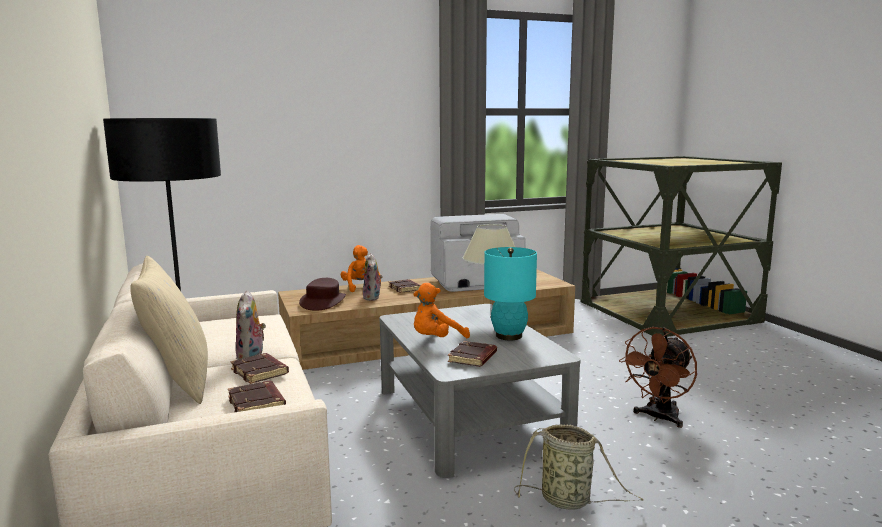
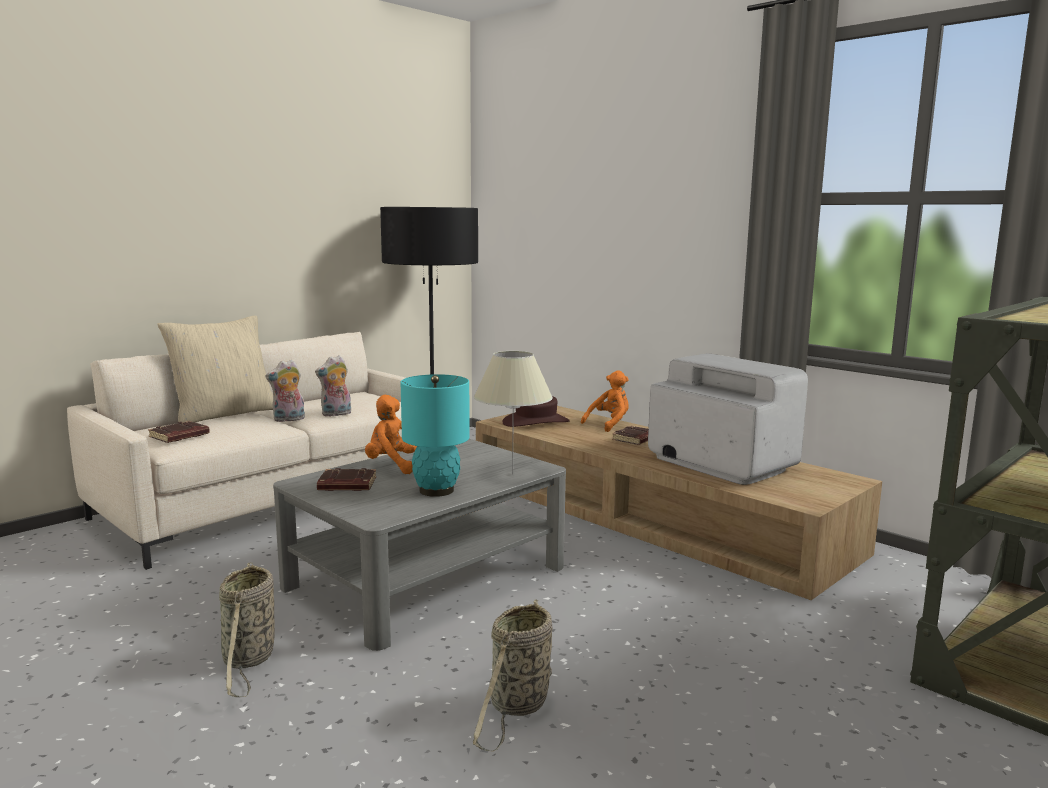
camera: 65 degrees right, 0 degrees up
brown book [230,353,289,384] -> none
plush toy [363,253,383,301] -> plush toy moved to [315,356,351,417]
brown fan [619,327,697,428] -> basket [473,599,553,752]

